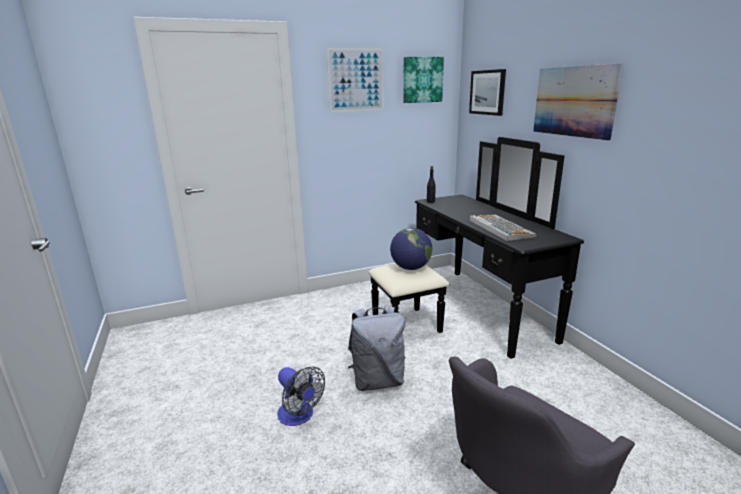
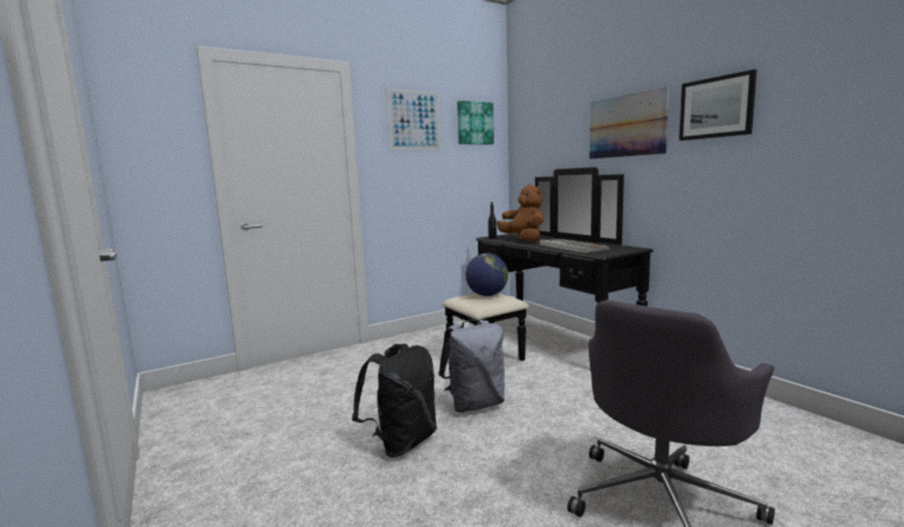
camera: 10 degrees left, 10 degrees down
fan [277,367,325,426] -> black backpack [352,344,437,458]
picture [469,69,506,116] -> picture moved to [679,69,757,141]
none -> brown plush toy [497,184,544,242]

